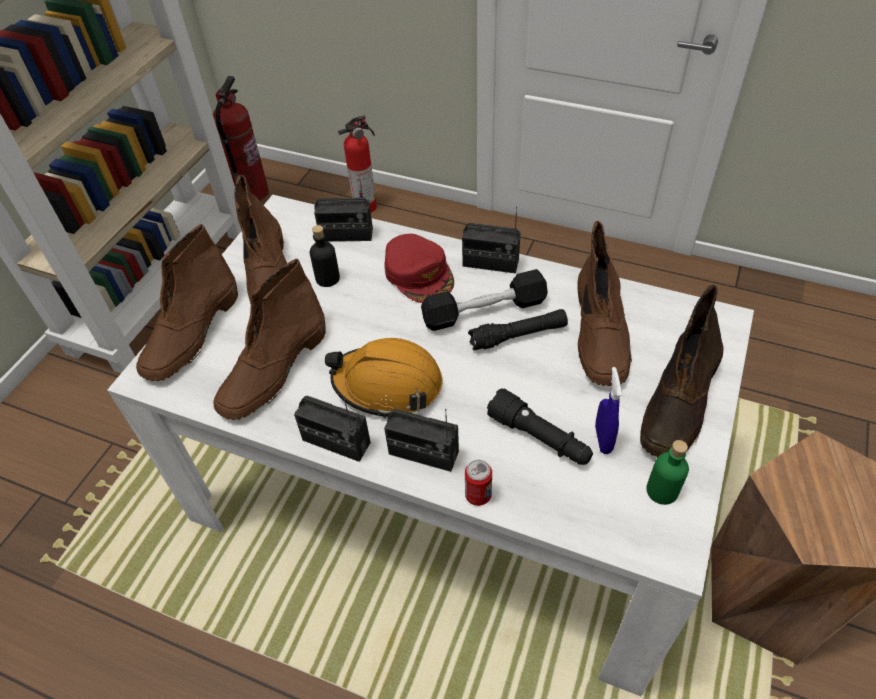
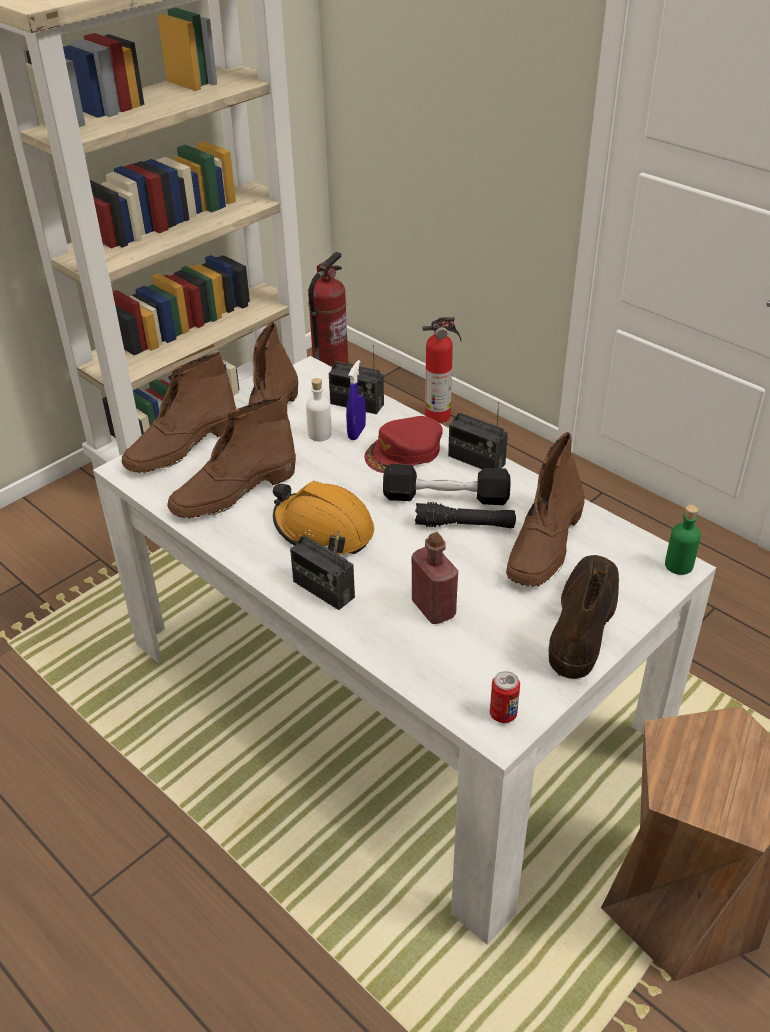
camera: 20 degrees right, 10 degrees down
radio [294,396,371,462] -> none
black bottle [310,225,340,287] -> white bottle [306,378,332,441]
red cap [384,234,454,303] -> red cap turned 60 degrees clockwise [364,416,443,473]
can [465,460,492,506] -> can moved to [490,671,520,723]
black flashlight [487,388,593,465] -> red bottle [412,532,458,624]
blue spray bottle [595,367,622,454] -> blue spray bottle moved to [346,360,366,440]
brown boot [640,285,724,457] -> brown boot turned 150 degrees clockwise [549,555,619,679]
green bottle [646,440,689,505] -> green bottle moved to [665,505,701,575]

